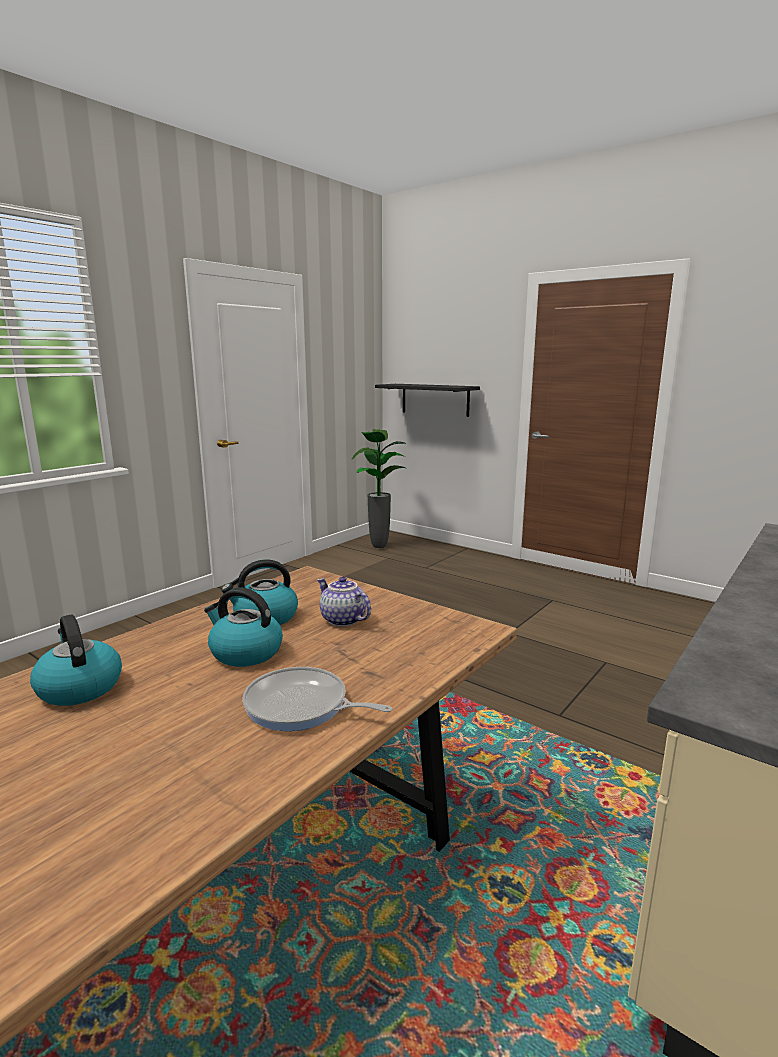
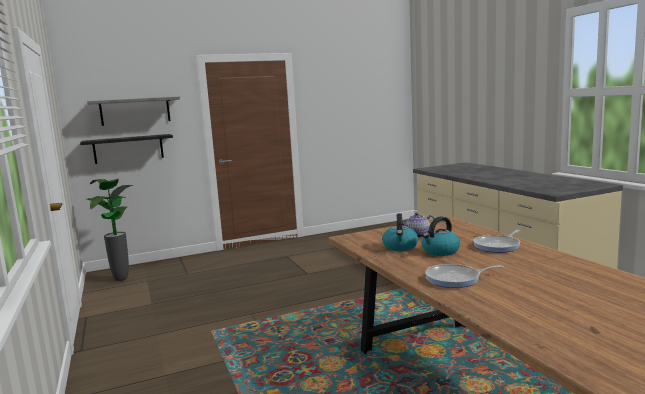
camera: 60 degrees left, 5 degrees down
kettle [30,614,122,706] -> frying pan [425,264,504,288]
none -> grey shelf [87,97,180,126]

